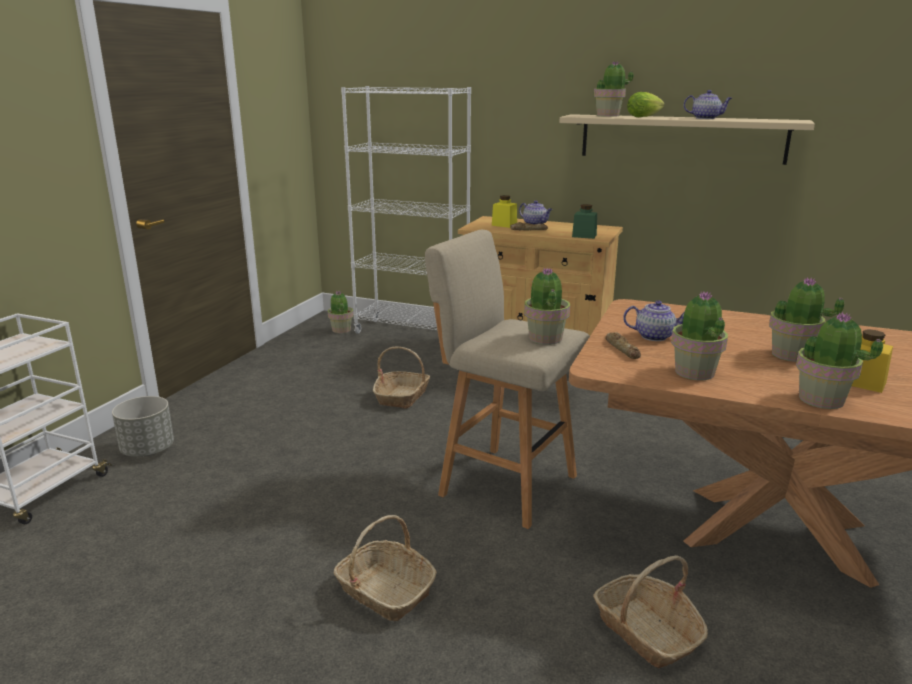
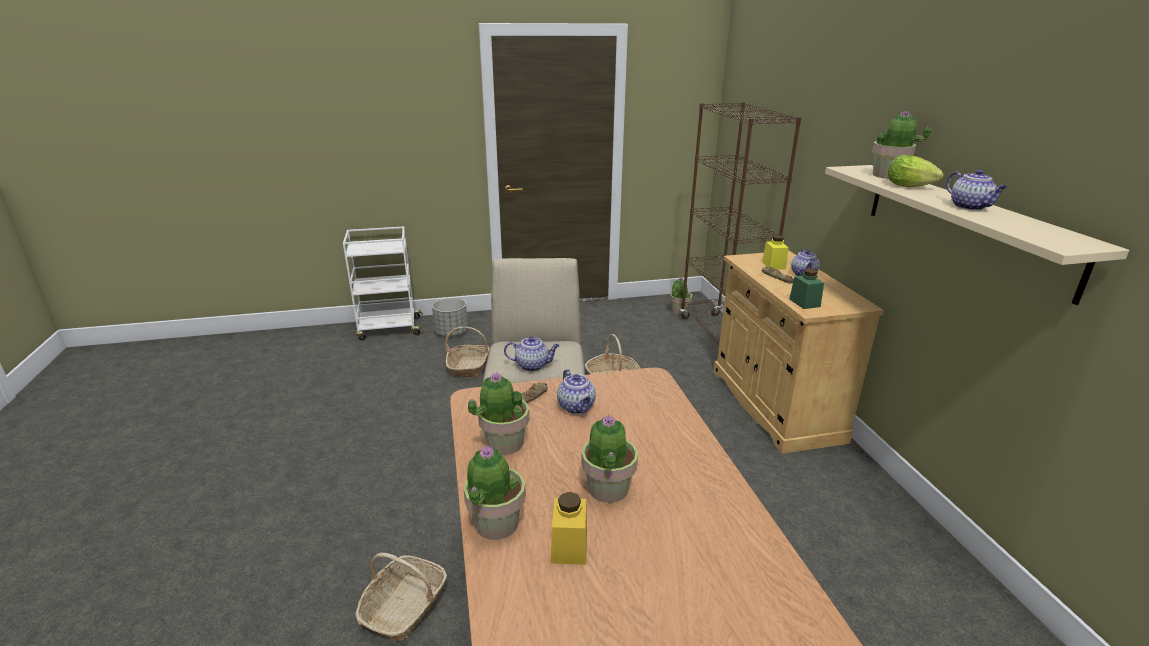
camera: 55 degrees right, 5 degrees up
basket [334,515,437,621] -> basket moved to [445,327,490,377]
white bookcase [341,86,471,334] -> brown bookcase [680,102,802,345]
potted plant [524,267,570,345] -> teapot [504,336,560,371]

